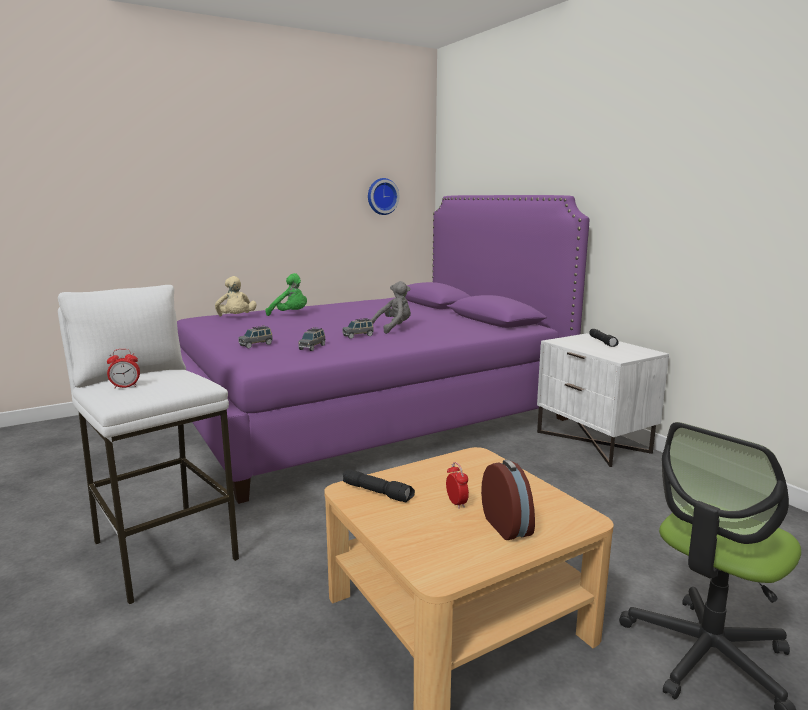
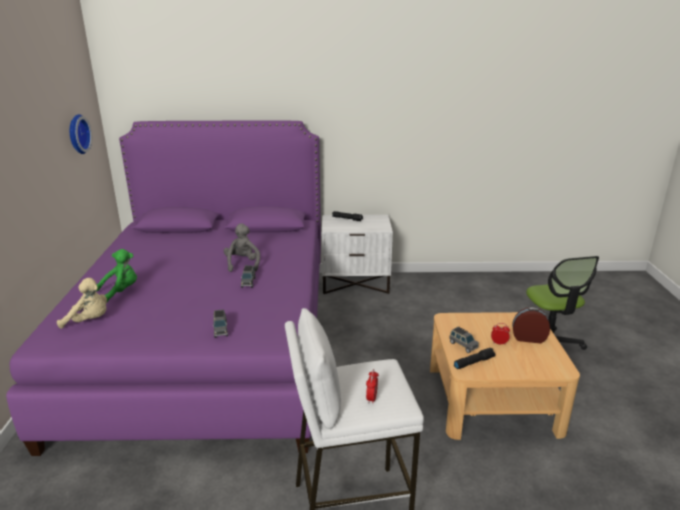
camera: 60 degrees left, 10 degrees up
grey toy car [298,327,325,351] -> grey toy car moved to [449,326,479,353]

